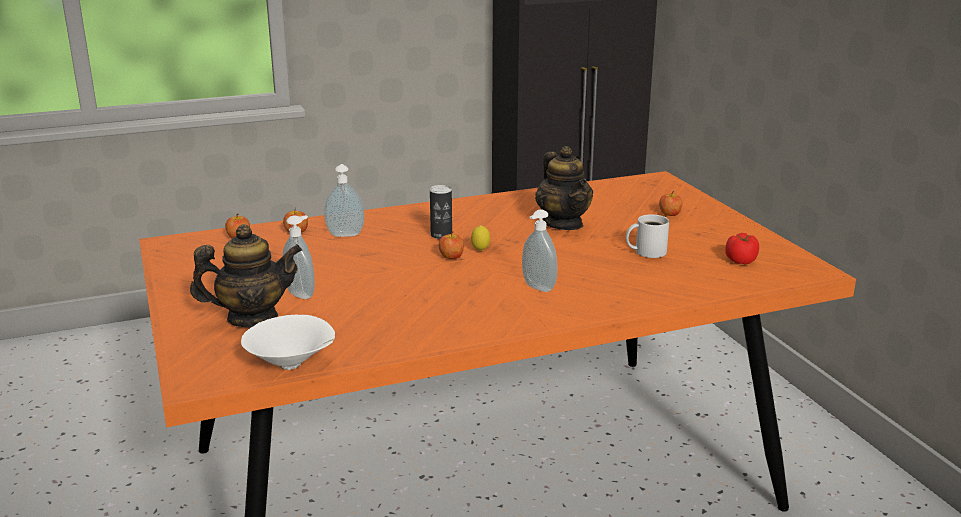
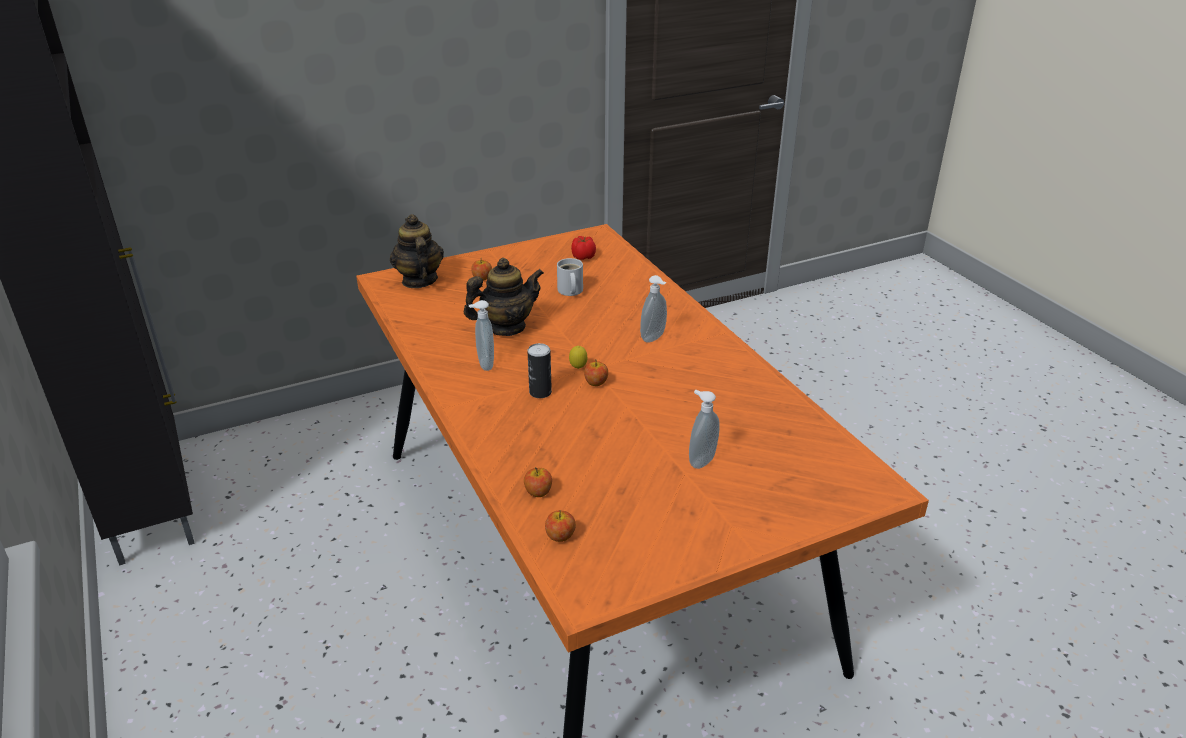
camera: 95 degrees left, 10 degrees up
teapot [190,224,302,327] -> teapot moved to [390,214,444,288]
white bowl [241,315,335,370] -> none
soap dispenser [324,164,365,237] -> soap dispenser moved to [469,300,494,371]

